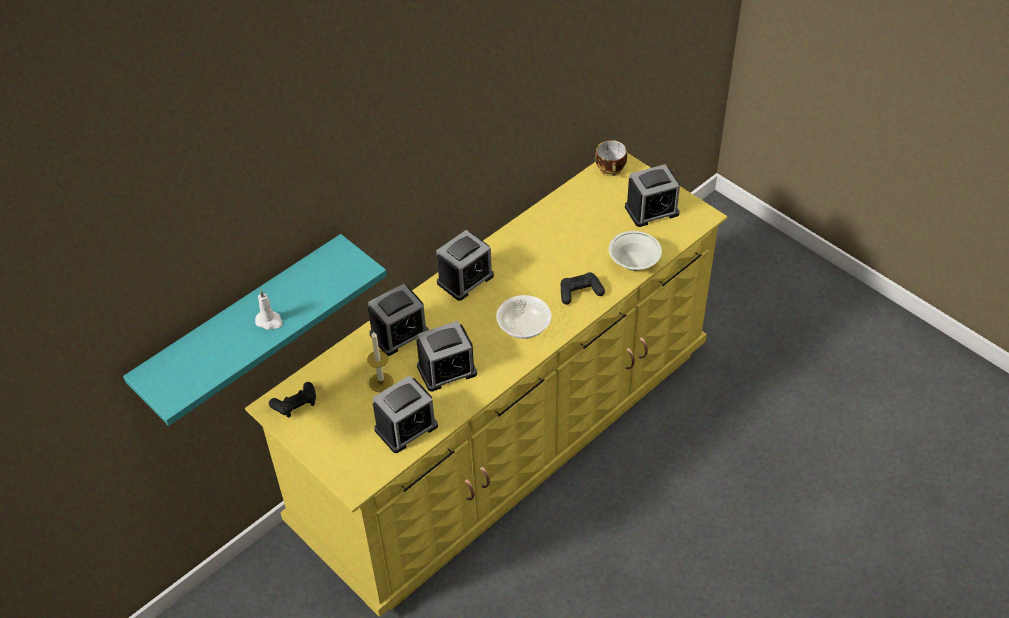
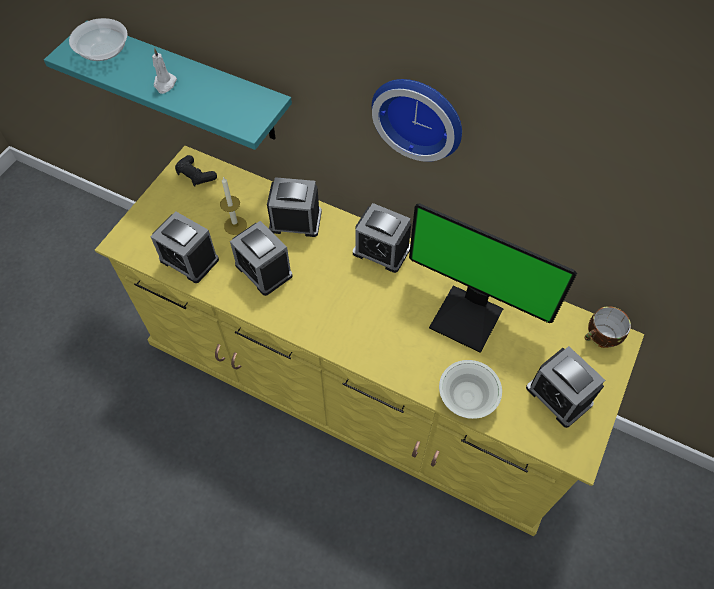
camera: 70 degrees right, 10 degrees up
alarm clock [368,284,429,356] -> alarm clock turned 150 degrees clockwise [267,177,322,237]
bowl [496,295,551,339] -> bowl moved to [69,18,128,61]
black game controller [561,272,605,305] -> none
none -> wall clock [372,79,462,162]
none -> monitor [409,203,577,353]

